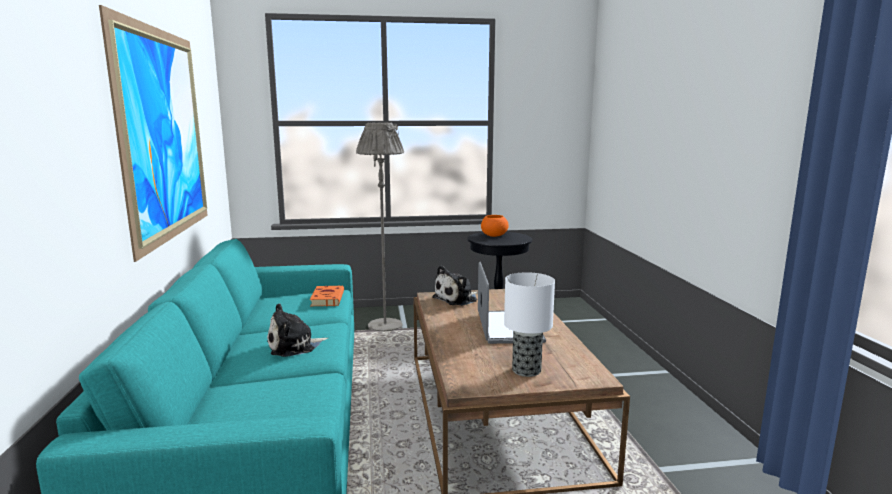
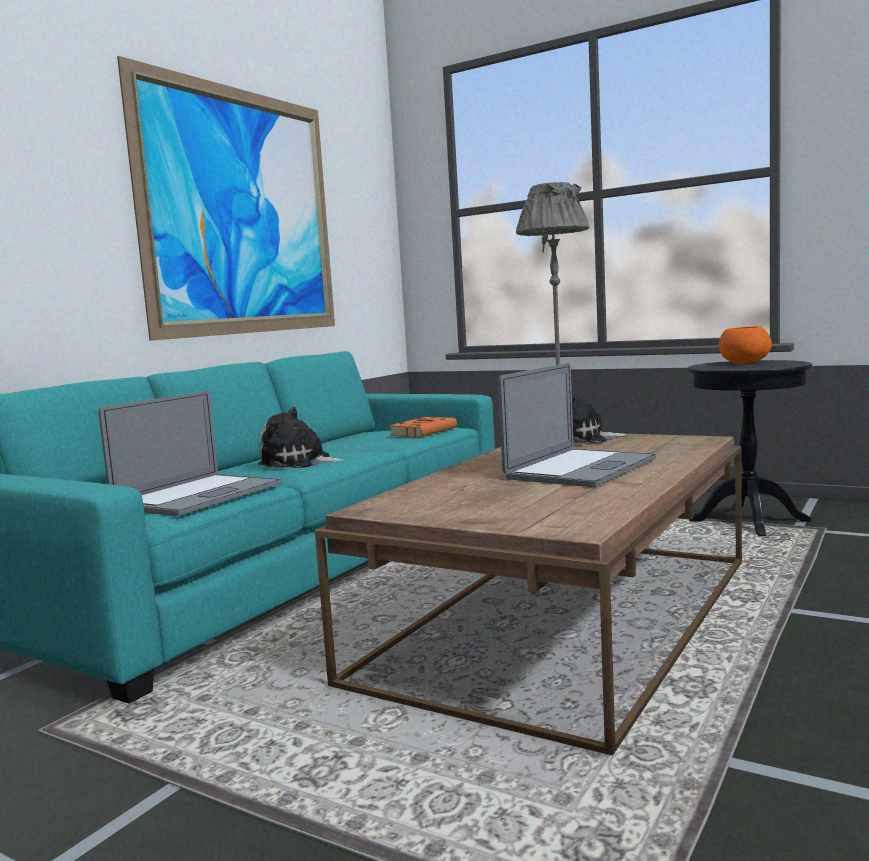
camera: 40 degrees right, 5 degrees down
table lamp [504,272,555,377] -> none
none -> laptop [99,391,281,516]

